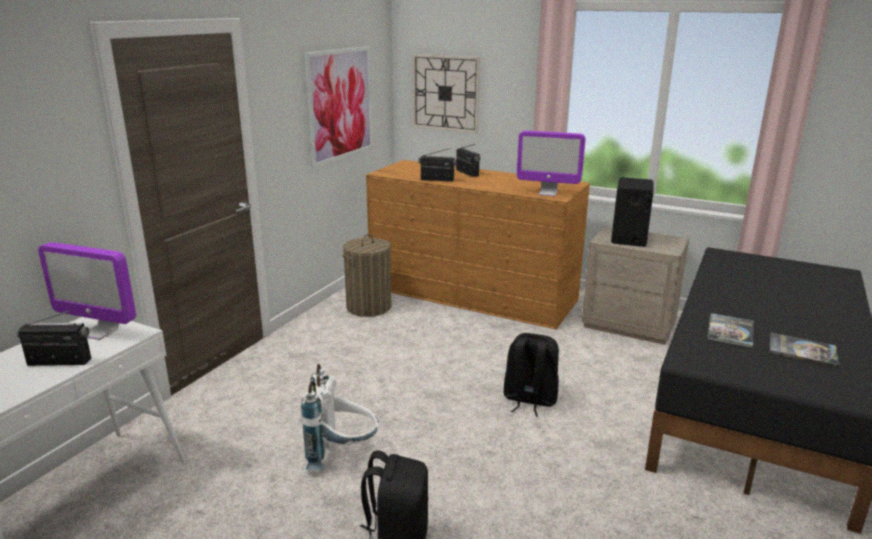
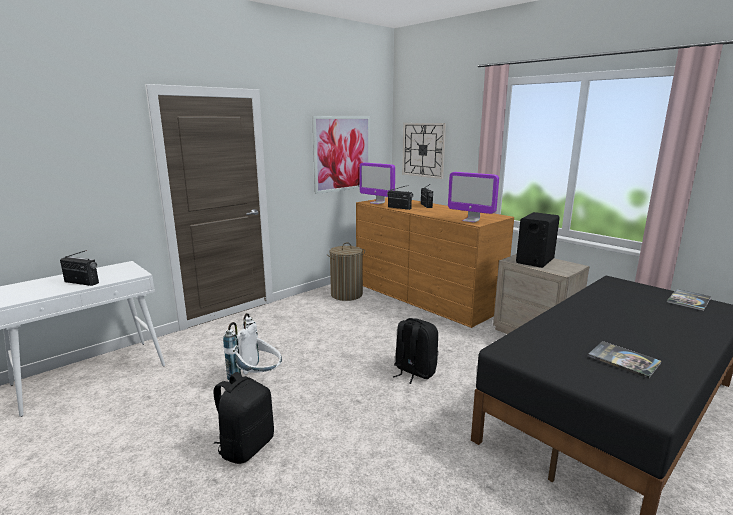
camera: 20 degrees right, 5 degrees down
monitor [38,242,136,340] -> monitor moved to [359,163,395,204]
book [707,313,753,348] -> book moved to [667,289,711,311]

